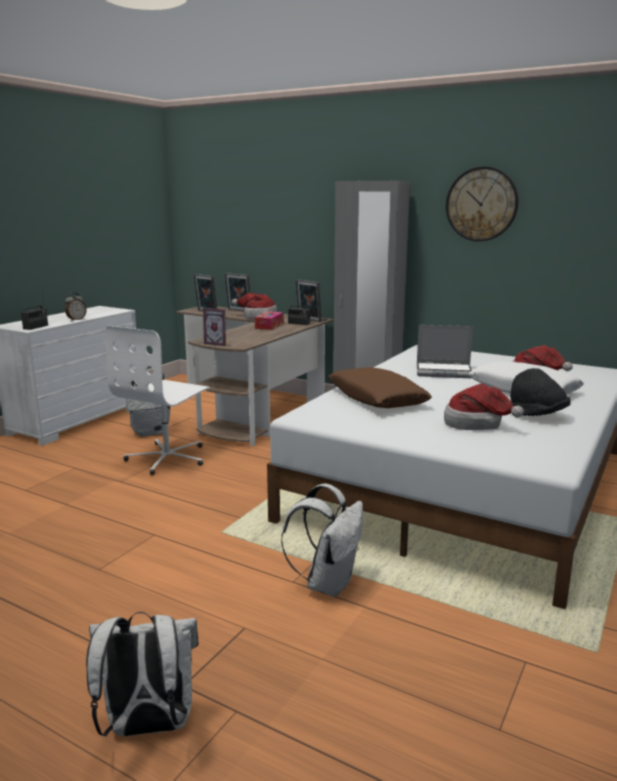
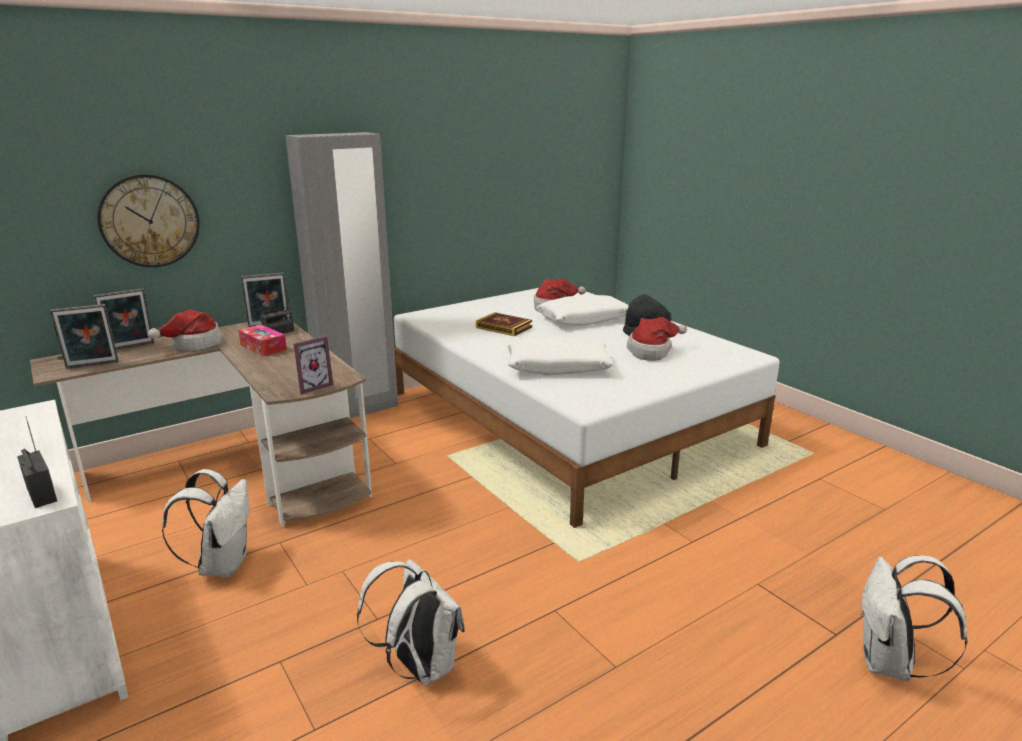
camera: 65 degrees left, 5 degrees up
alarm clock [65,293,86,321] -> none
white office chair [105,326,210,475] -> none
white backpack [281,484,363,597] -> white backpack moved to [357,559,465,686]
brown pillow [328,367,432,408] -> white pillow [508,337,614,375]
laptop [417,325,473,378] -> book [476,312,532,336]
wall clock [446,166,518,241] -> wall clock moved to [97,174,200,267]

